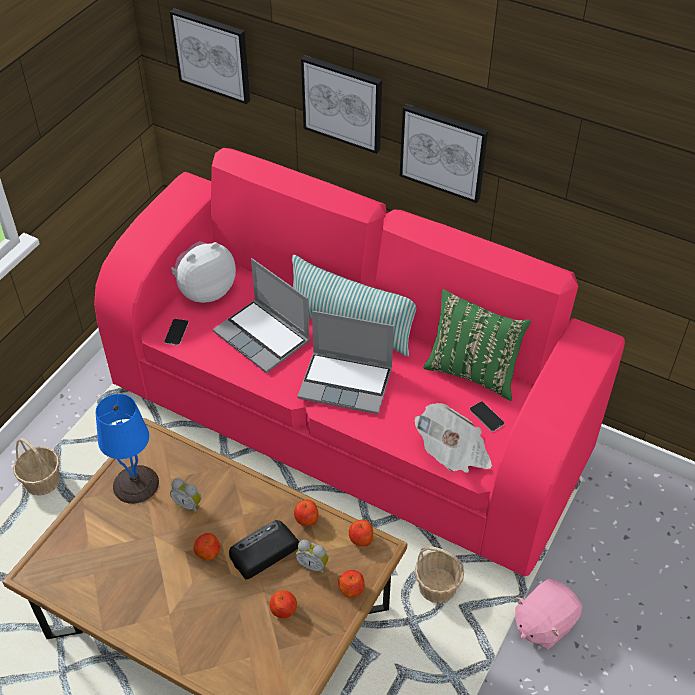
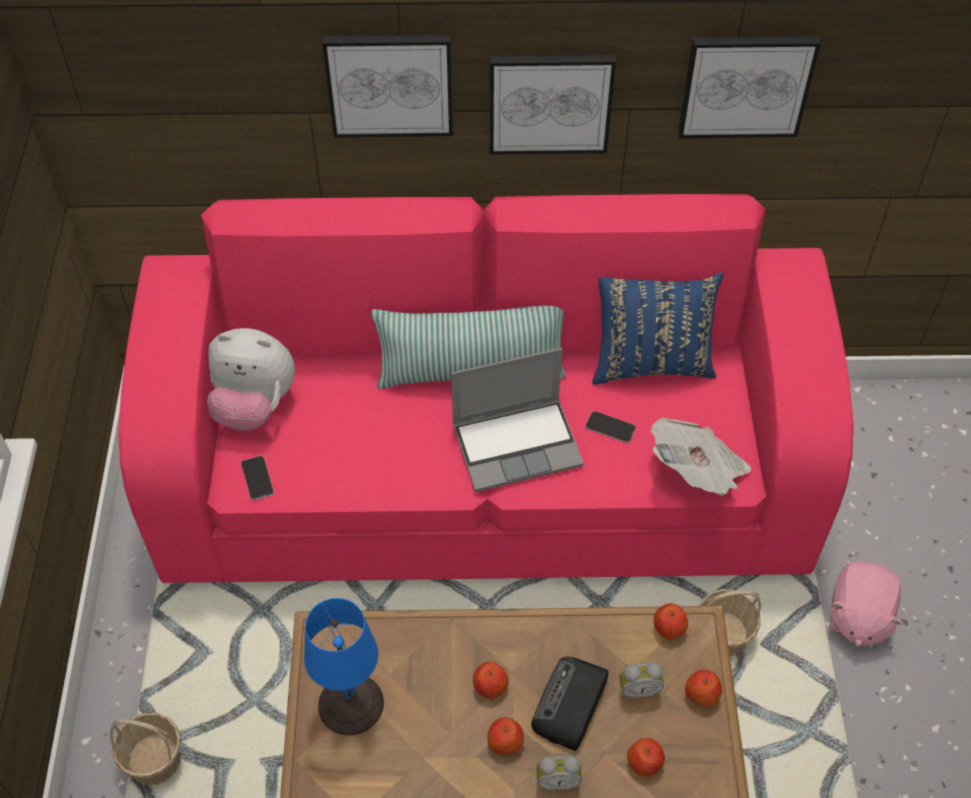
camera: 30 degrees left, 5 degrees up
picture [170,8,250,104] -> picture moved to [678,36,821,138]
alarm clock [170,478,201,513] -> alarm clock moved to [536,756,582,790]
plush toy [171,241,236,303] -> plush toy turned 105 degrees counterclockwise [207,328,295,431]
laptop [213,258,310,373] -> none
apple [294,500,318,526] -> apple moved to [473,662,509,698]
green pillow [423,289,531,401] -> blue pillow [592,273,723,385]
phone [470,401,505,432] -> phone moved to [585,411,636,443]

